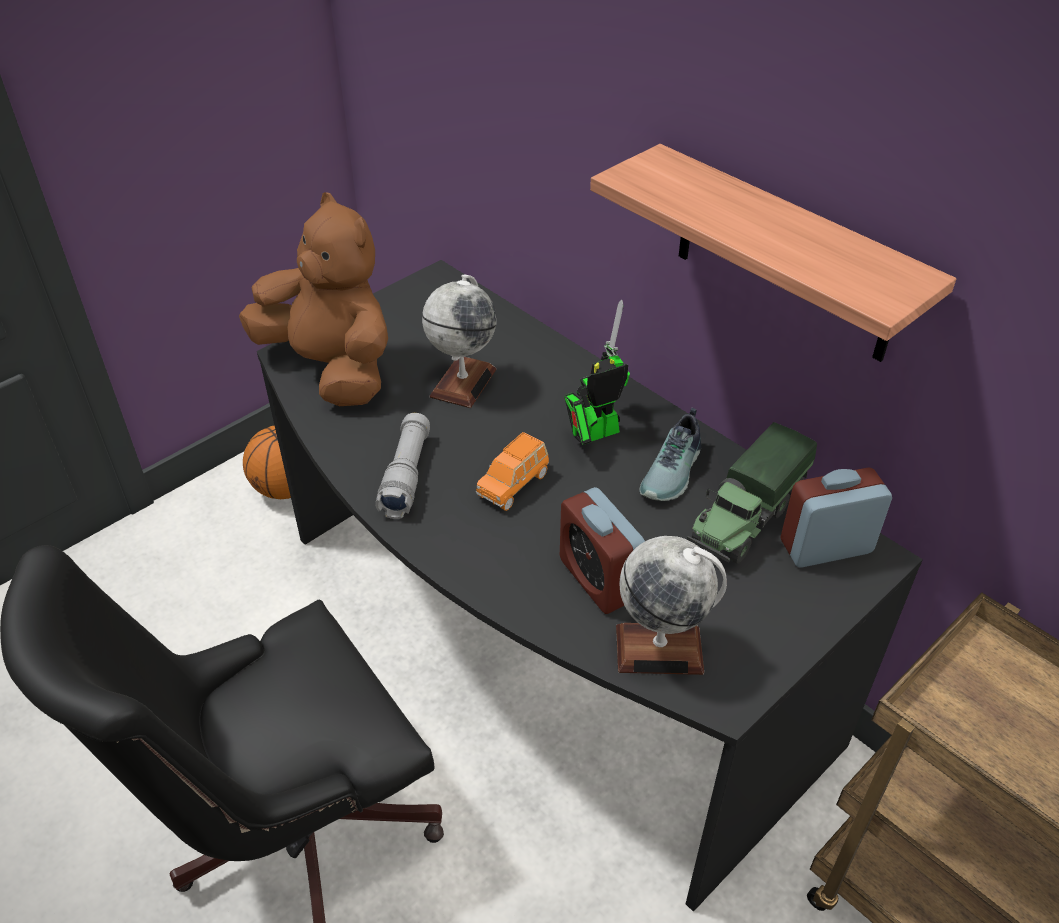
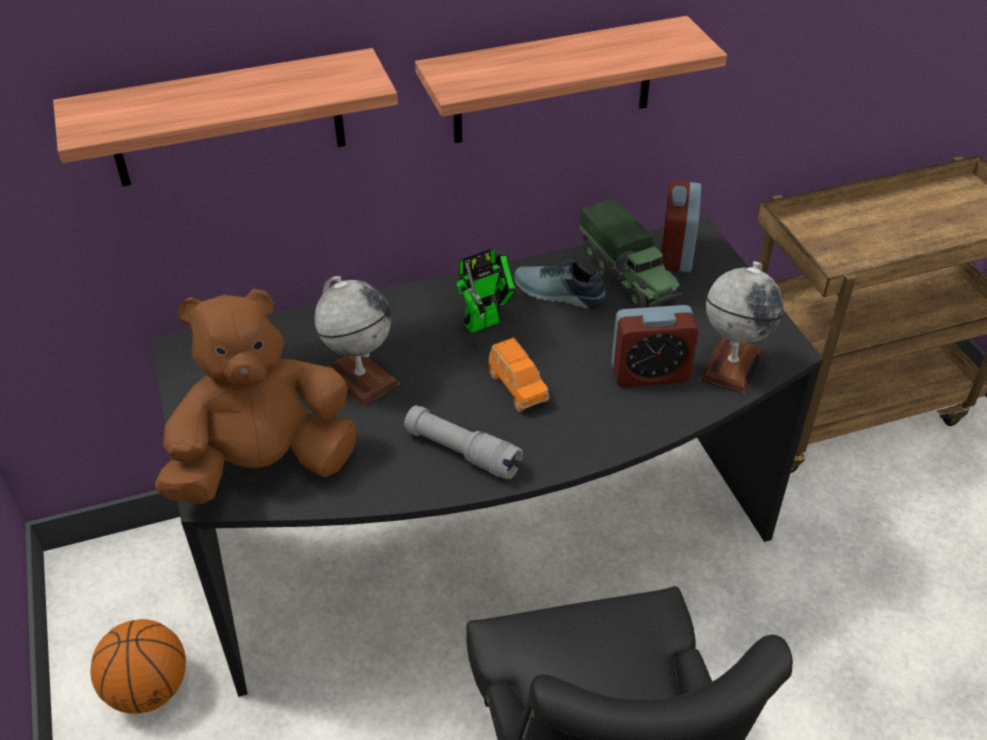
camera: 65 degrees left, 0 degrees up
toy robot [564,300,630,445] -> toy robot turned 120 degrees counterclockwise [457,249,517,333]
shoe [639,408,701,501] -> shoe turned 150 degrees clockwise [515,259,607,309]
none -> shelf [53,48,398,186]

